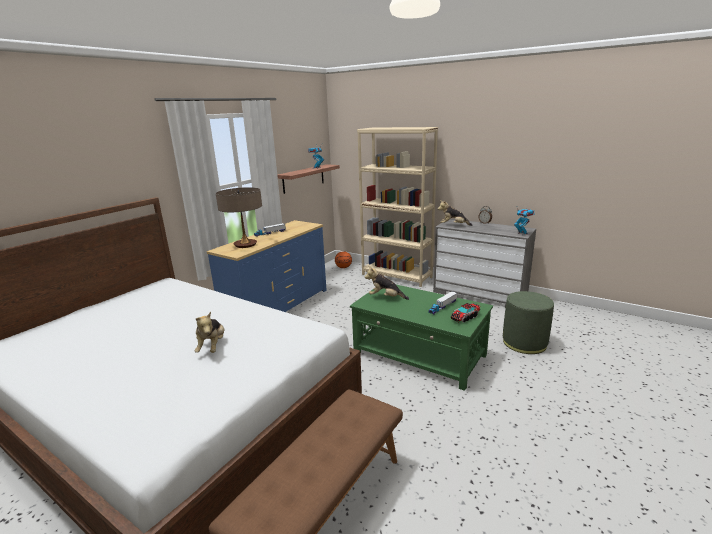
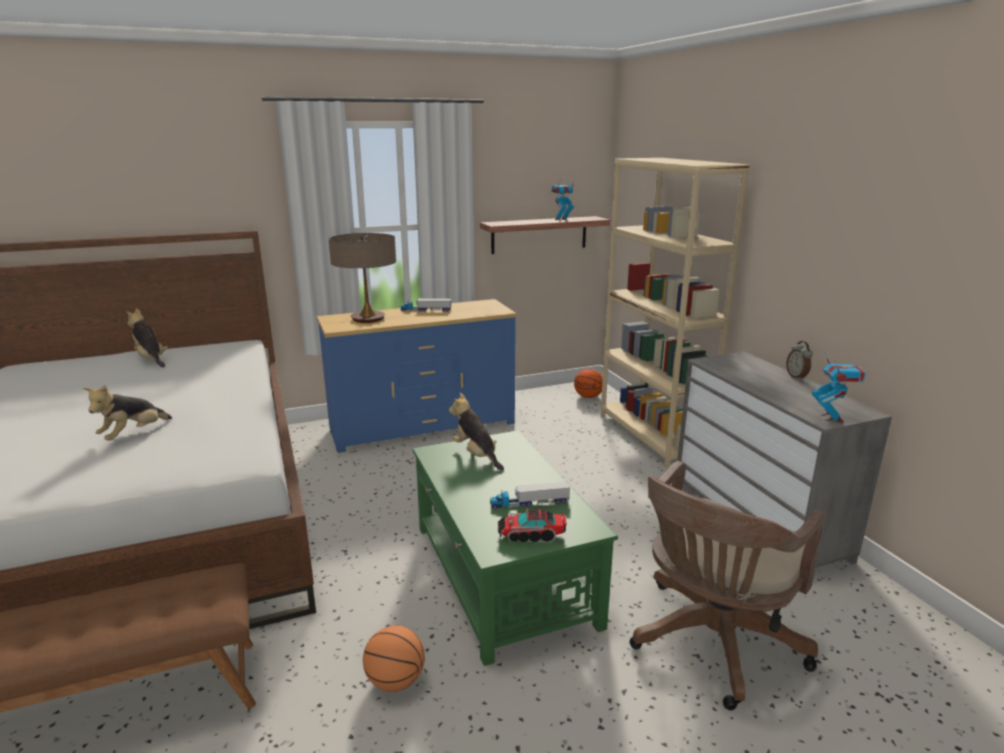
camera: 35 degrees right, 0 degrees up
plush toy [438,200,473,226] -> plush toy moved to [126,308,168,367]
green ottoman [503,291,554,354] -> brown office chair [630,461,826,711]
none -> basketball [363,625,425,692]

